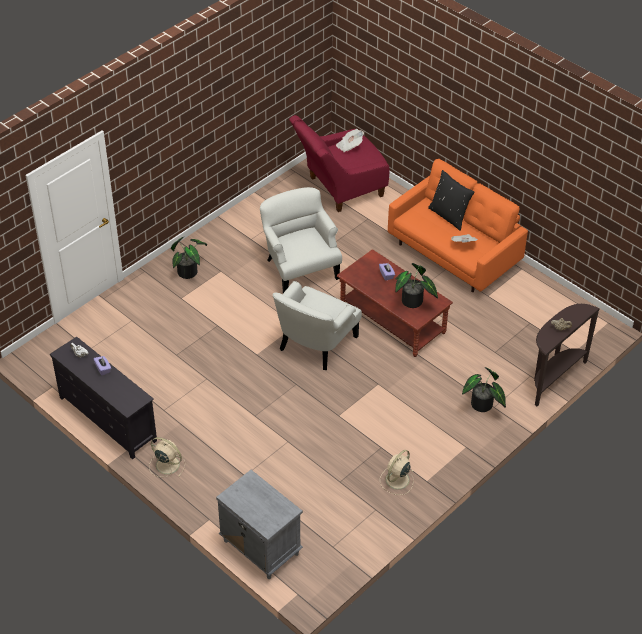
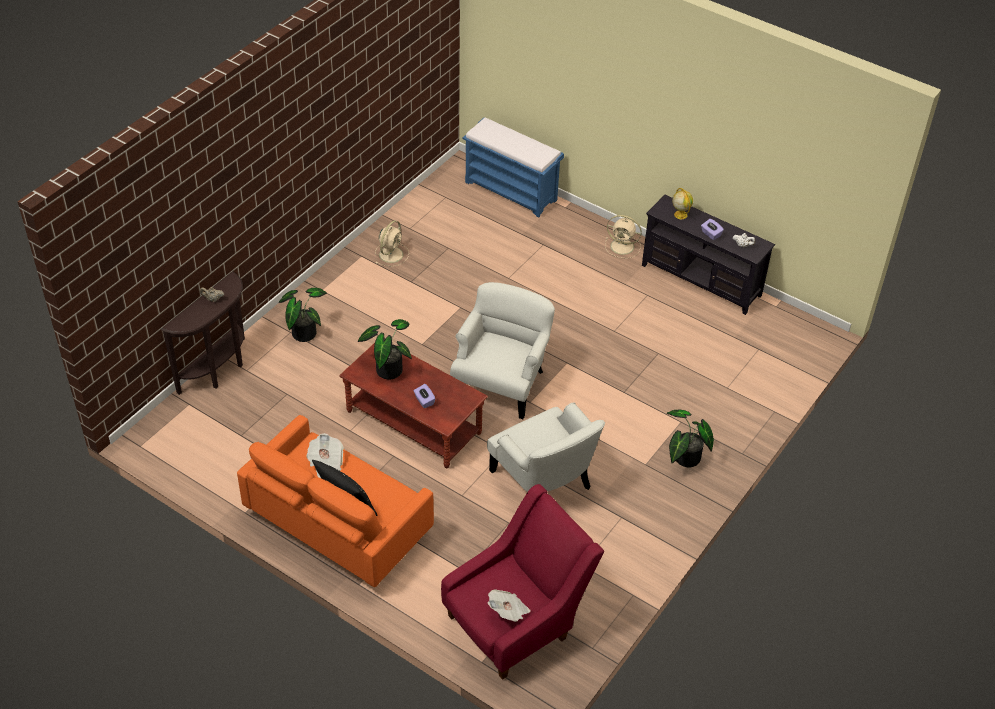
camera: 170 degrees right, 0 degrees up
grey nightstand [216,470,303,579] -> blue bench [463,117,564,217]
none -> globe [672,188,693,219]

